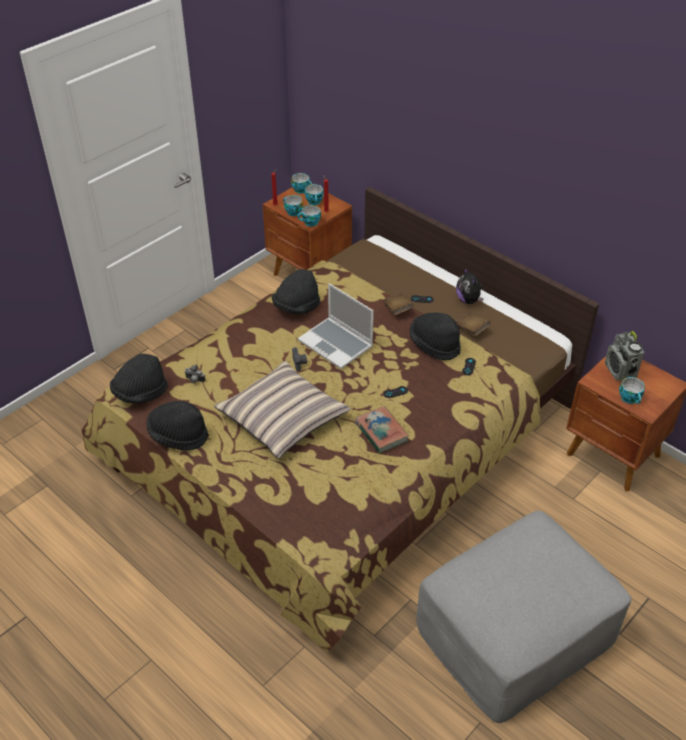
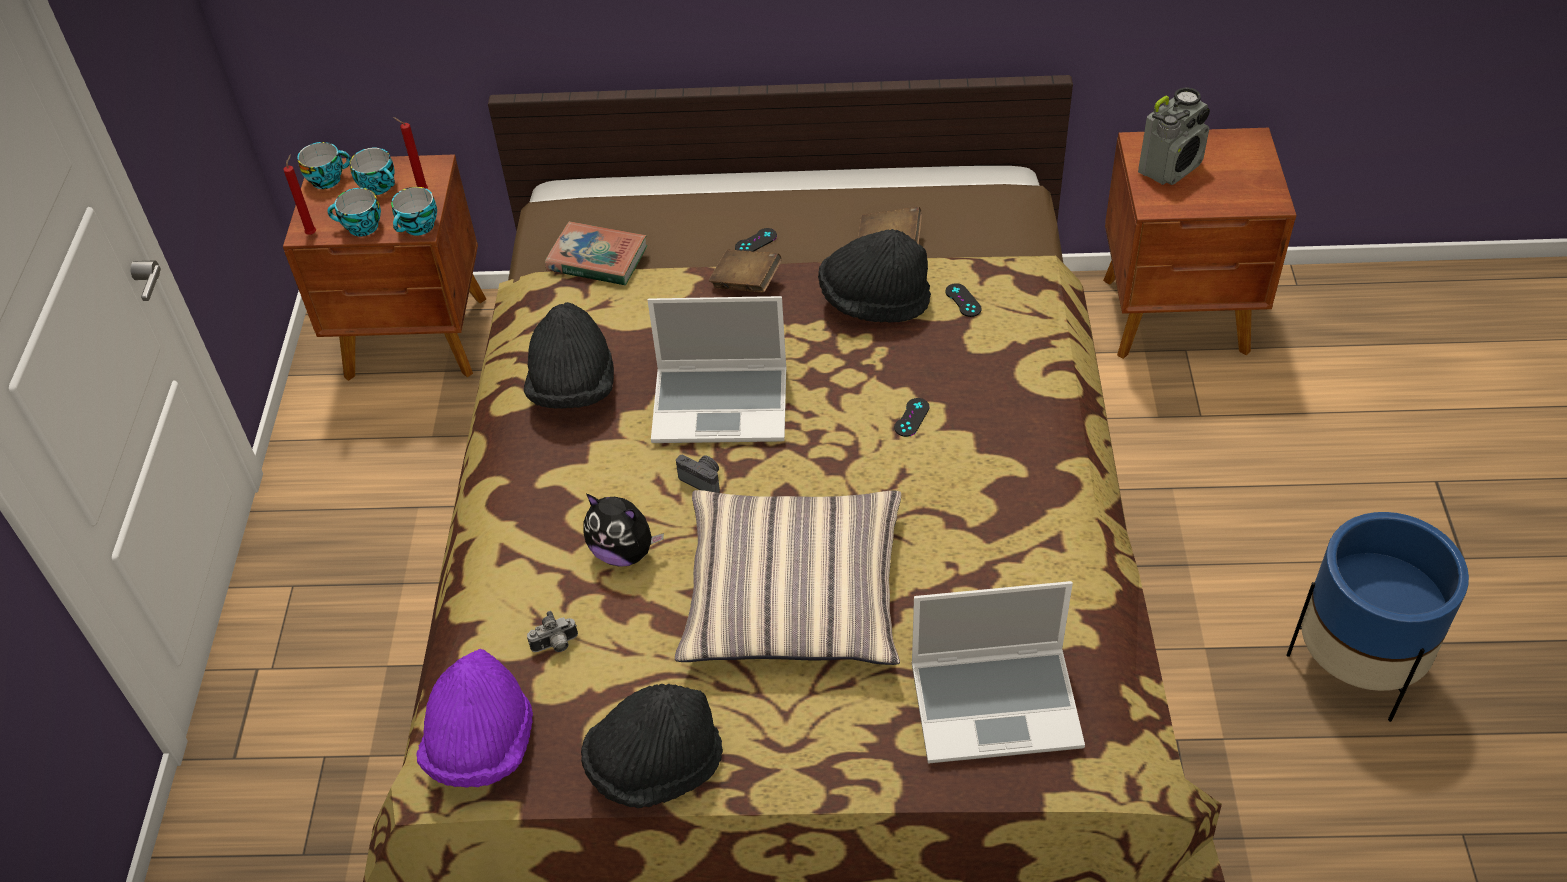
camera: 40 degrees left, 5 degrees up
black hat [110,354,168,404] -> purple hat [417,649,533,788]
book [355,406,409,453] -> book moved to [545,221,647,285]
grey ottoman [416,511,631,723] -> blue planter [1287,512,1469,722]
plush toy [456,268,484,304] -> plush toy moved to [583,494,664,567]
radio [605,331,645,382] -> radio turned 75 degrees counterclockwise [1138,87,1210,185]
cup [619,377,645,404] -> none
none -> laptop [911,581,1085,763]

